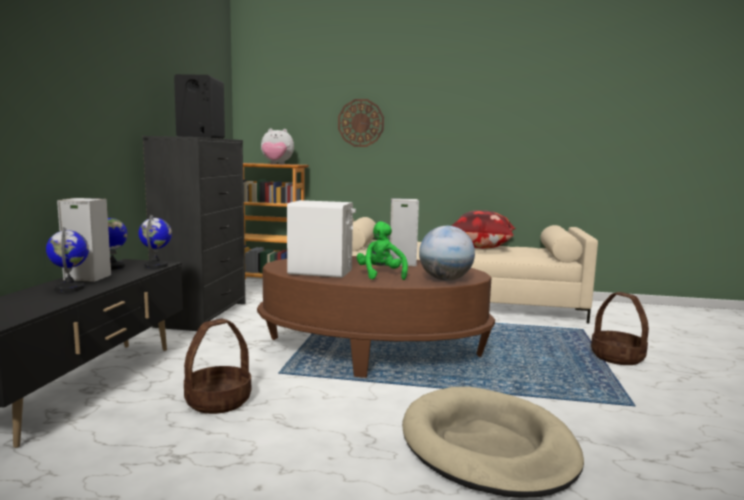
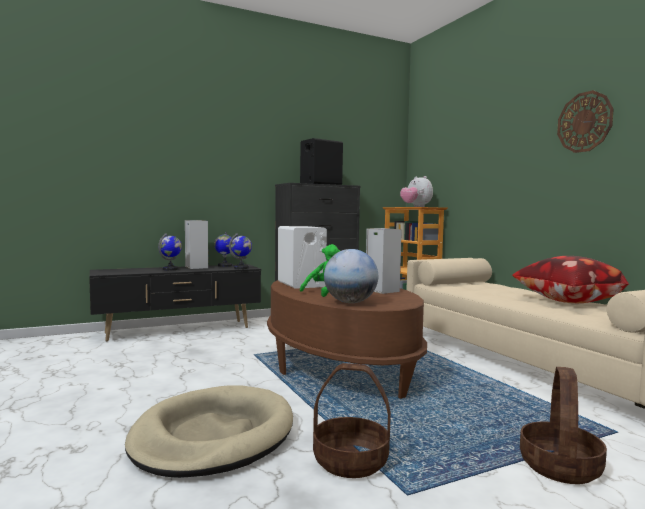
camera: 55 degrees right, 5 degrees down
basket [184,319,251,414] -> basket moved to [313,363,391,478]
wall clock [338,99,384,147] -> wall clock moved to [557,90,614,153]

